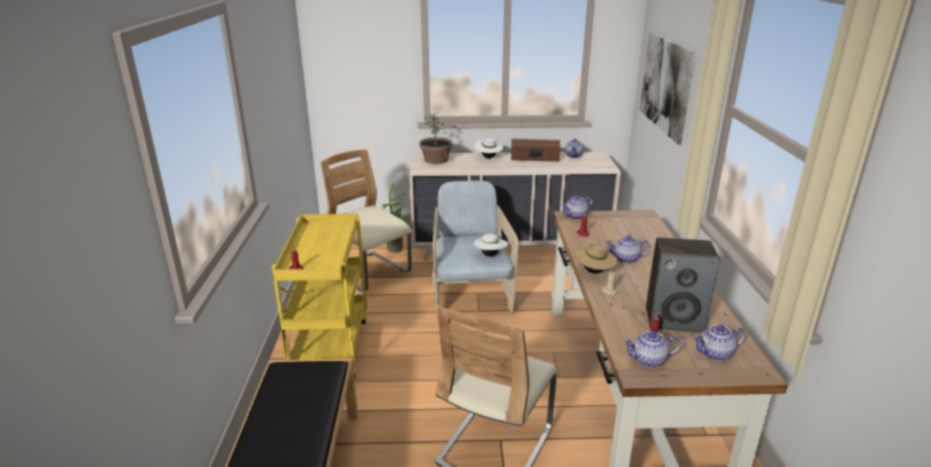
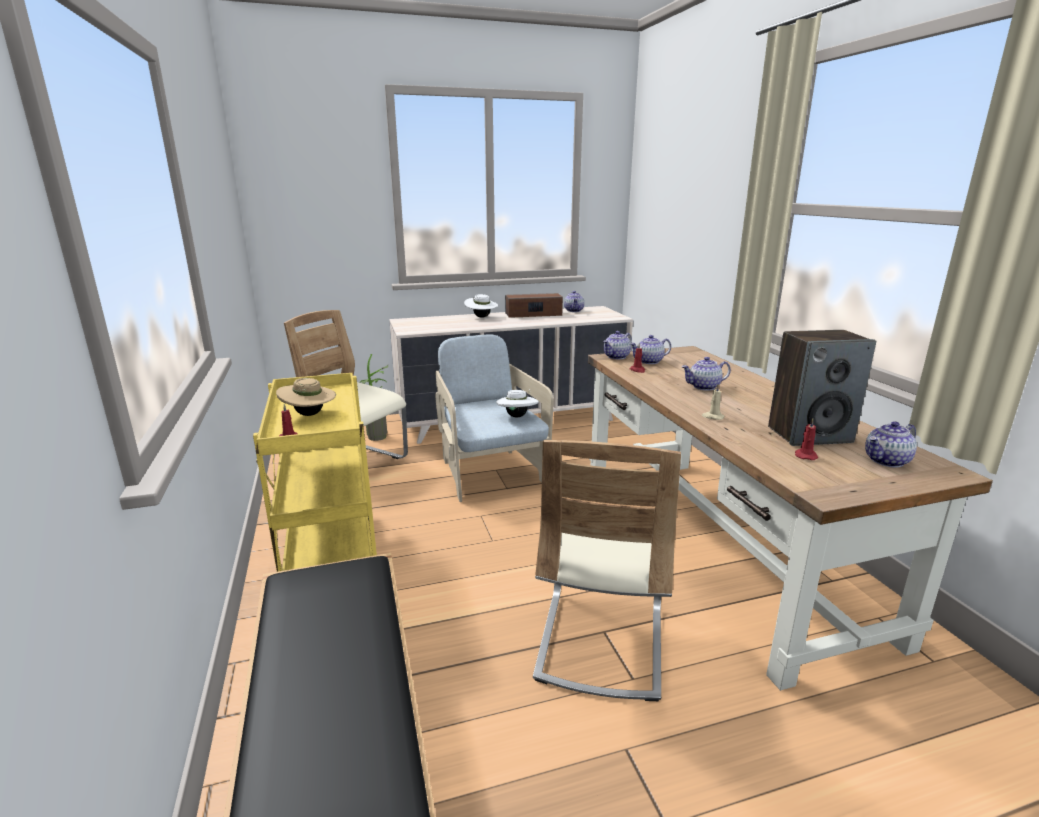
camera: 15 degrees left, 5 degrees down
potted plant [419,113,452,164] -> none
beige hat [574,243,617,274] -> beige hat moved to [276,378,336,416]
teapot [623,331,681,368] -> teapot moved to [630,335,671,364]
picture [640,32,696,145] -> none

